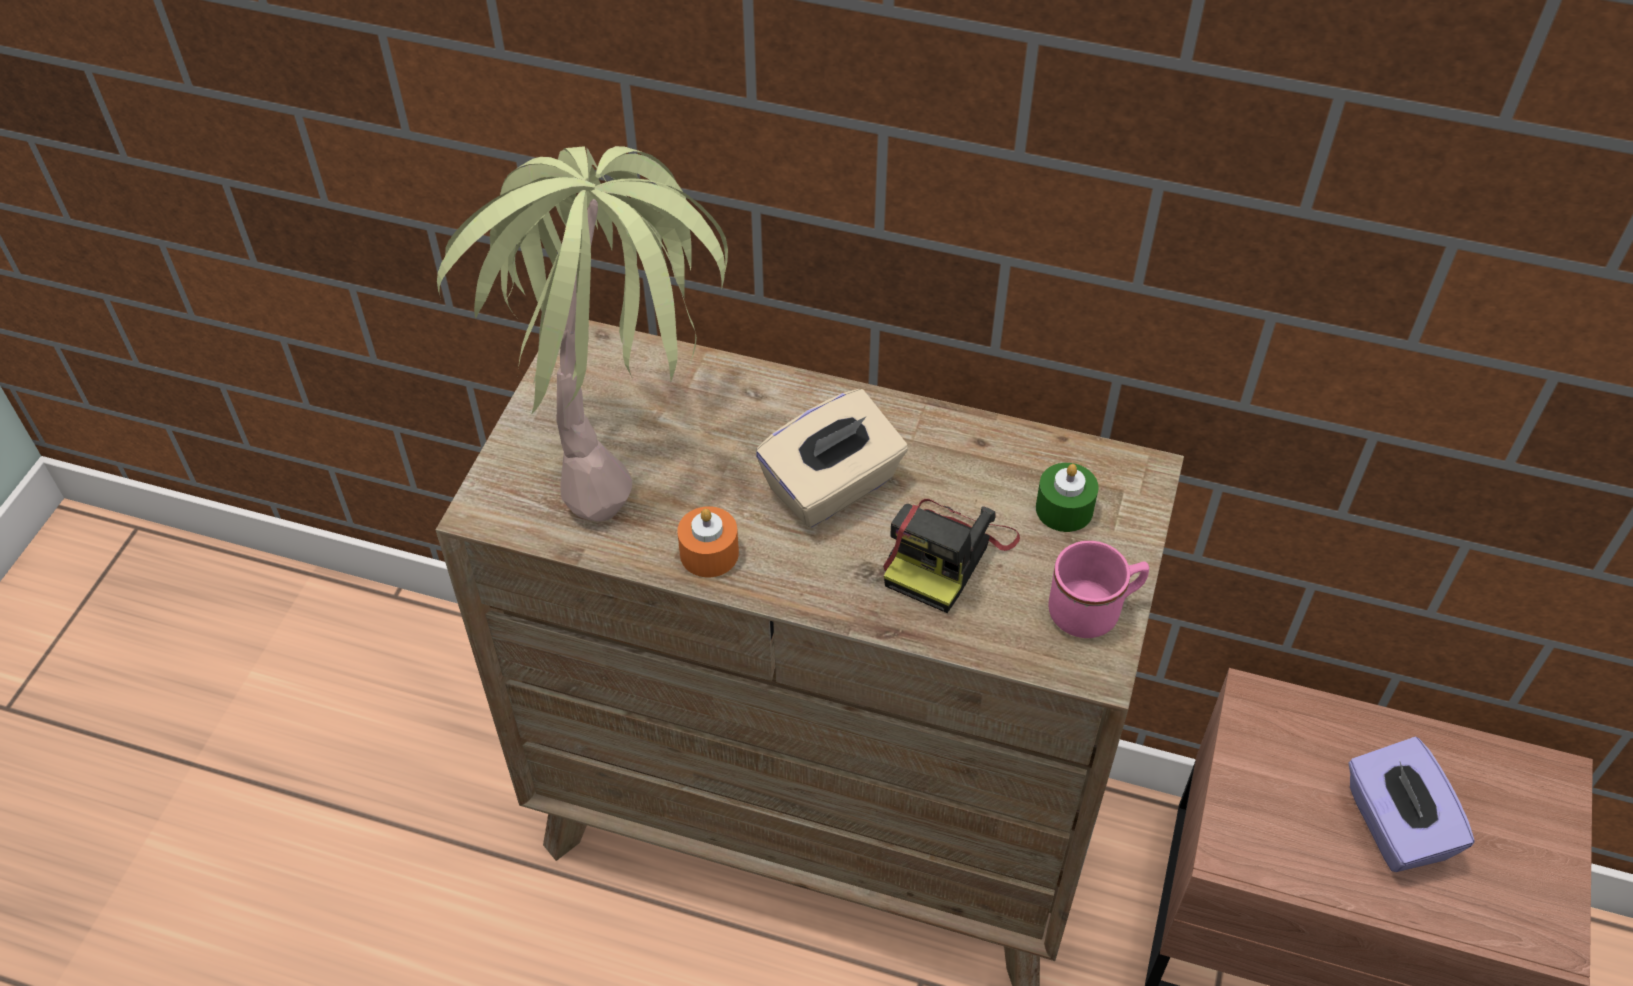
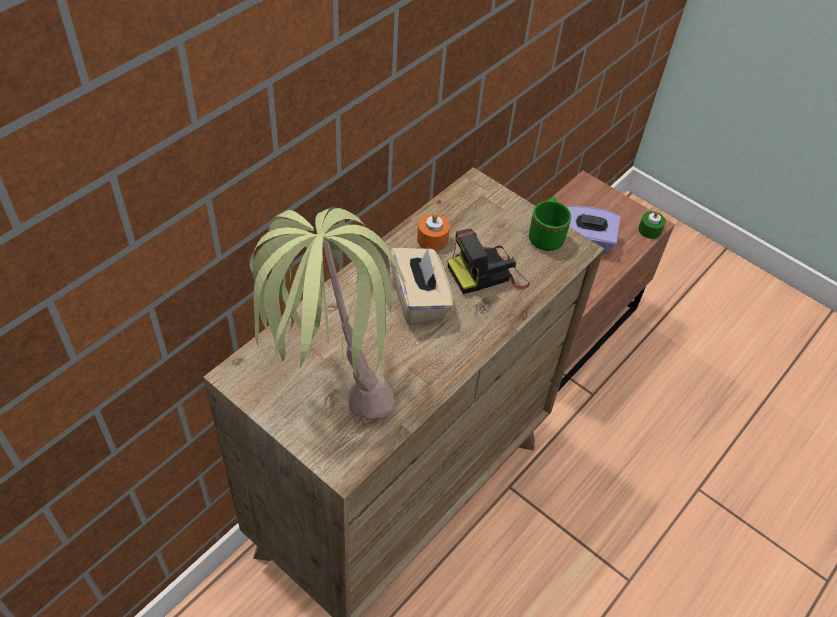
camera: 70 degrees left, 0 degrees up
orange candle [677,506,739,577] -> orange candle moved to [417,213,450,251]
camera [883,499,1020,613] -> camera turned 105 degrees clockwise [448,229,529,294]
green candle [1036,463,1099,532] -> green candle moved to [638,210,666,239]
pink mug [1048,541,1149,638] -> green mug [529,196,571,251]

